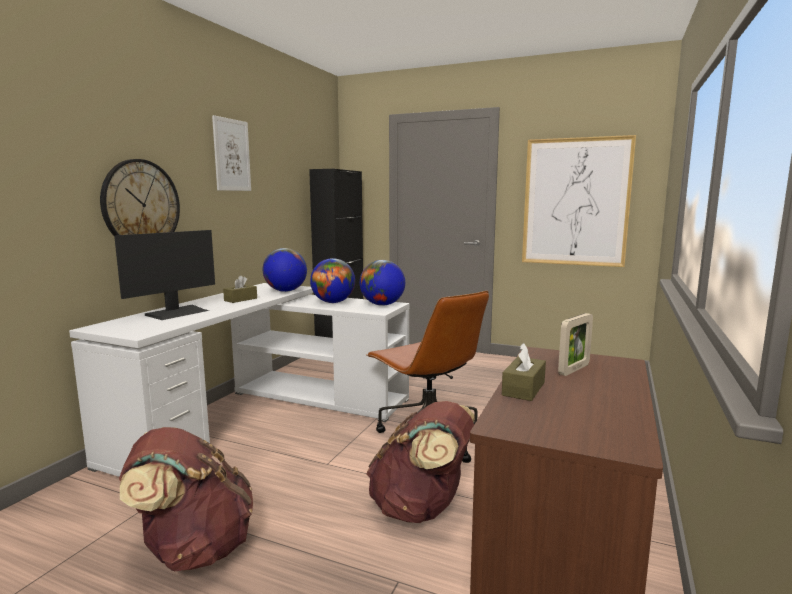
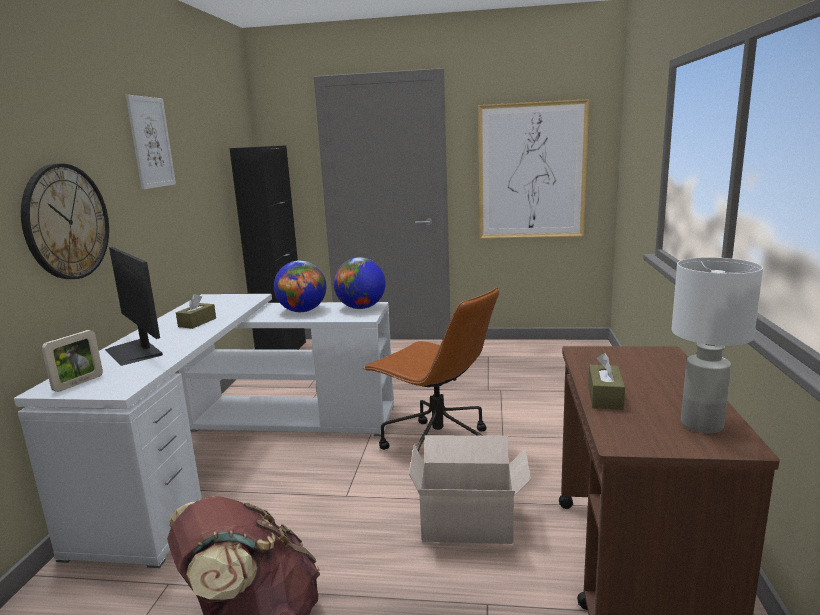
camera: 15 degrees left, 5 degrees up
monitor [114,230,215,320] -> monitor turned 120 degrees clockwise [105,247,163,366]
globe [263,248,307,292] -> none
brown backpack [366,401,475,523] -> cardboard box [409,435,531,544]
picture frame [558,313,593,376] -> picture frame moved to [42,330,103,392]
none -> white table lamp [672,257,763,433]

